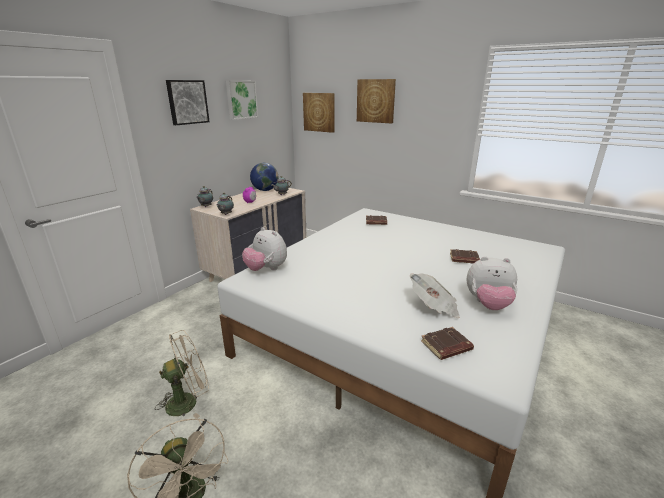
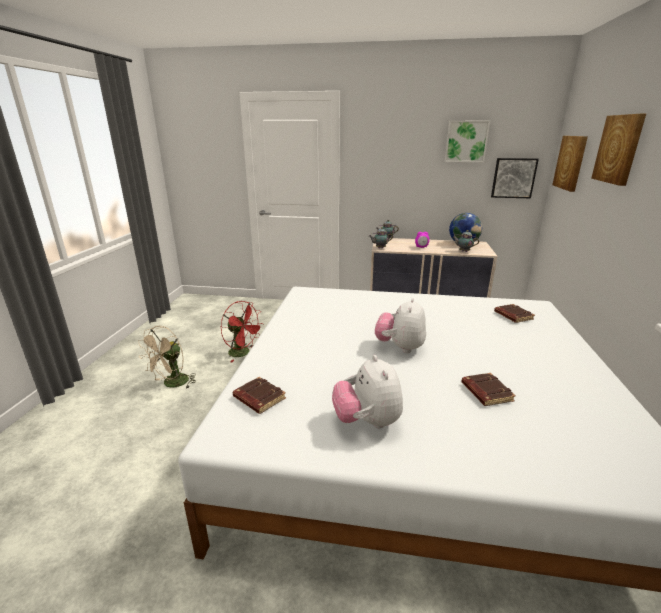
camera: 65 degrees right, 0 degrees up
beige fan [155,330,209,419] -> red fan [221,301,264,362]
picture [166,80,210,125] -> picture moved to [491,158,539,198]
plush toy [242,227,287,271] -> plush toy moved to [375,298,426,353]
newspaper [410,273,460,318] -> none

